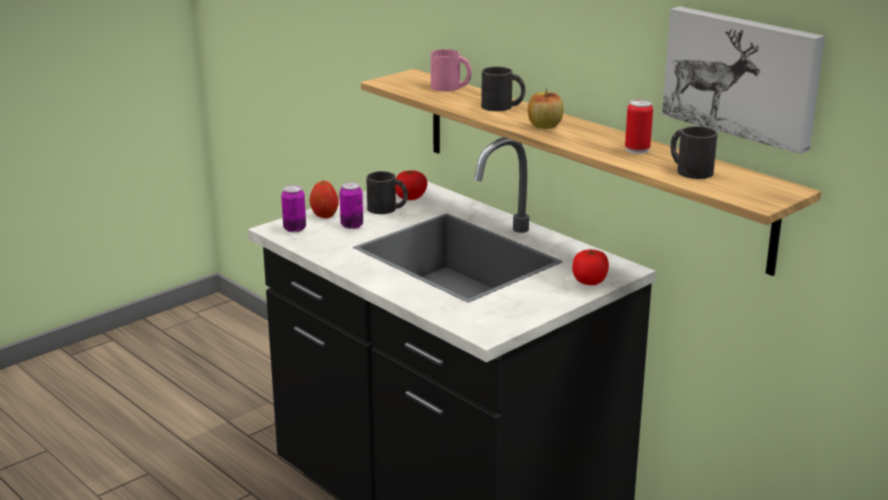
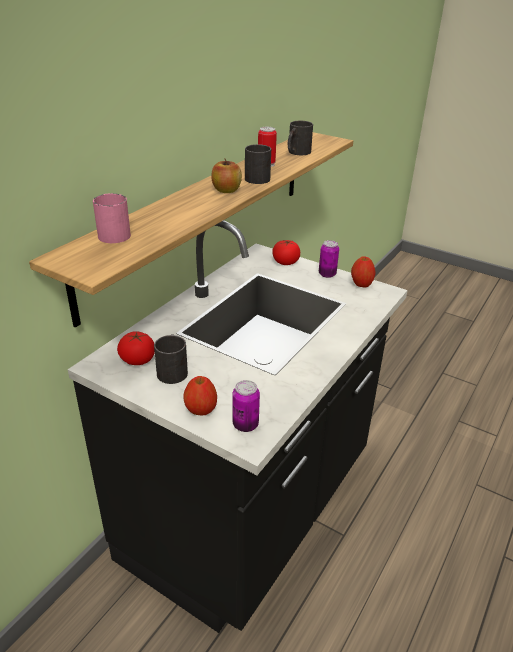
camera: 105 degrees left, 10 degrees up
can [339,182,363,229] -> can moved to [319,240,339,278]
black mug [481,67,526,111] -> black mug moved to [245,144,271,184]
picture [662,6,825,154] -> none
none -> apple [351,256,375,288]

